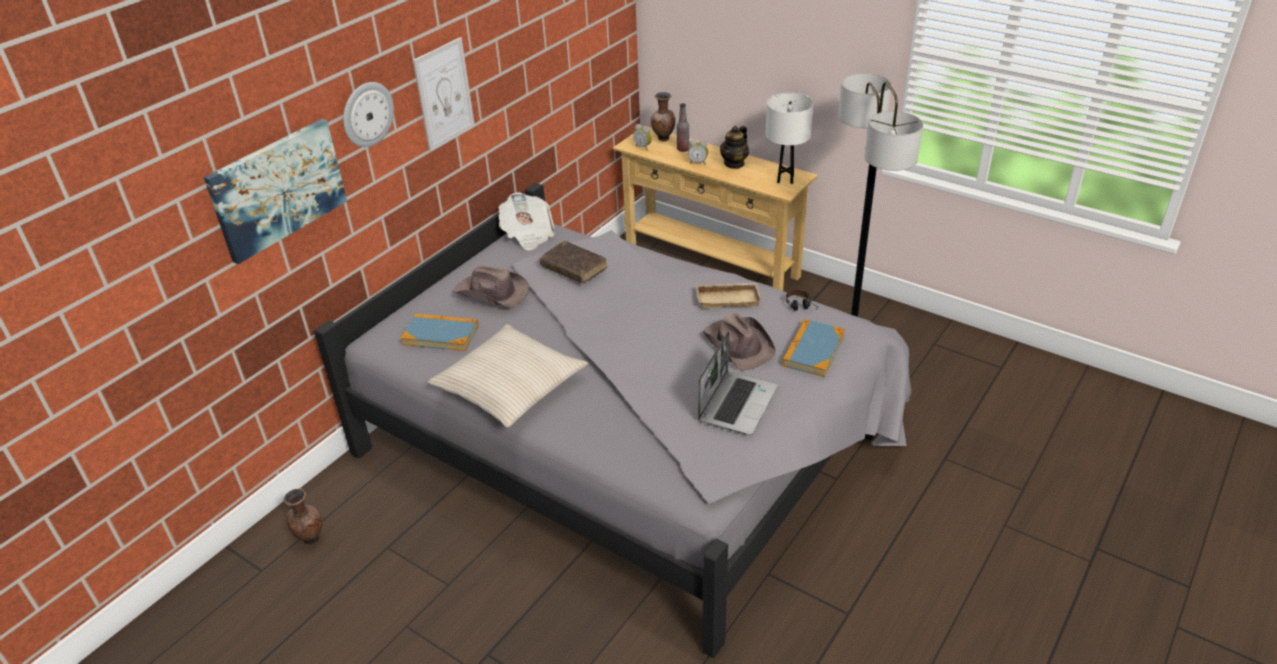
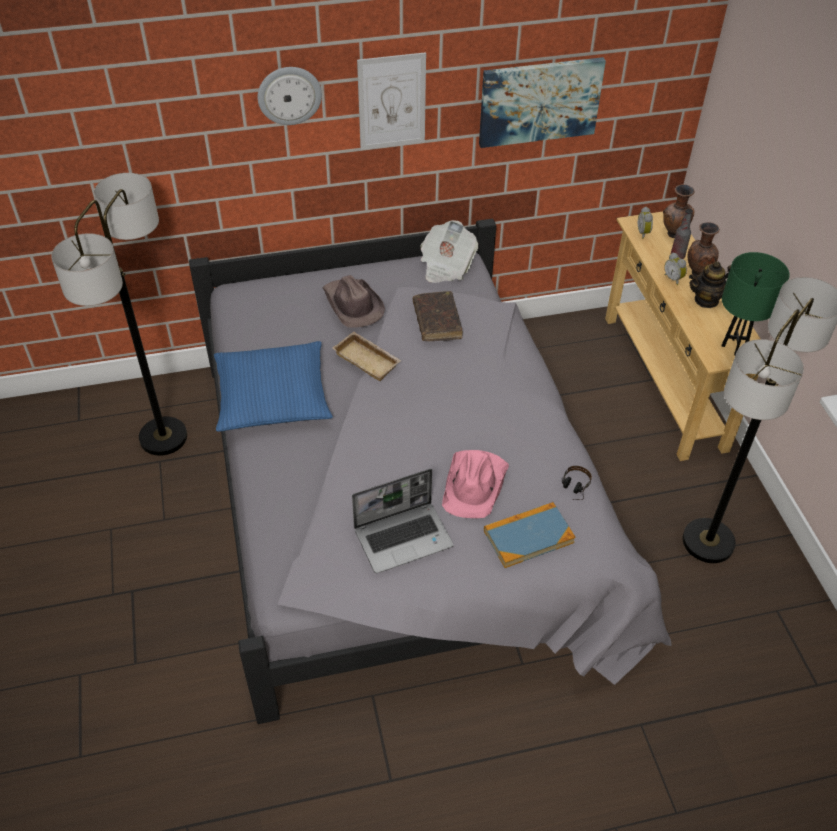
camera: 40 degrees right, 10 degrees up
picture [204,119,347,264] -> picture moved to [479,57,606,148]
brown vase [283,488,322,544] -> brown vase moved to [688,222,720,277]
book [401,314,478,351] -> none
beige pillow [428,324,588,427] -> blue pillow [214,341,333,432]
beige tray [696,283,761,308] -> beige tray moved to [333,332,401,381]
brown hat [703,313,776,370] -> pink hat [442,450,509,518]
white table lamp [766,93,814,184] -> green table lamp [721,252,790,356]
none -> floor lamp [51,173,187,456]

